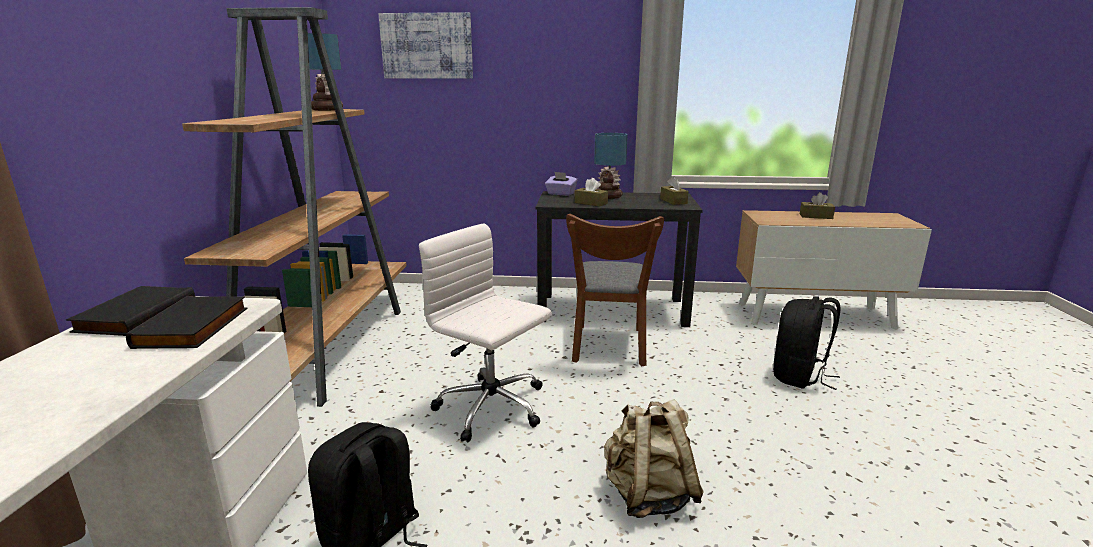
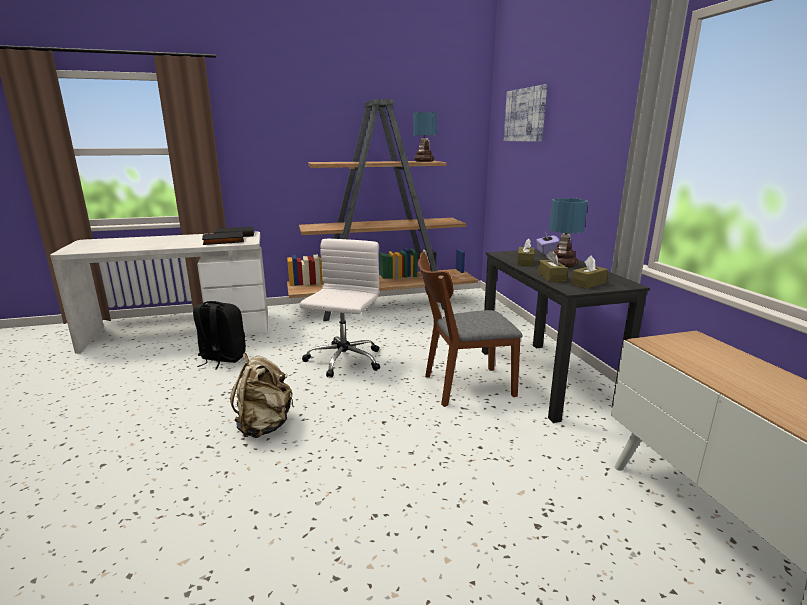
camera: 70 degrees right, 0 degrees up
black backpack [773,296,840,390] -> none
brown tissue box [800,192,835,219] -> brown tissue box moved to [538,250,568,282]

